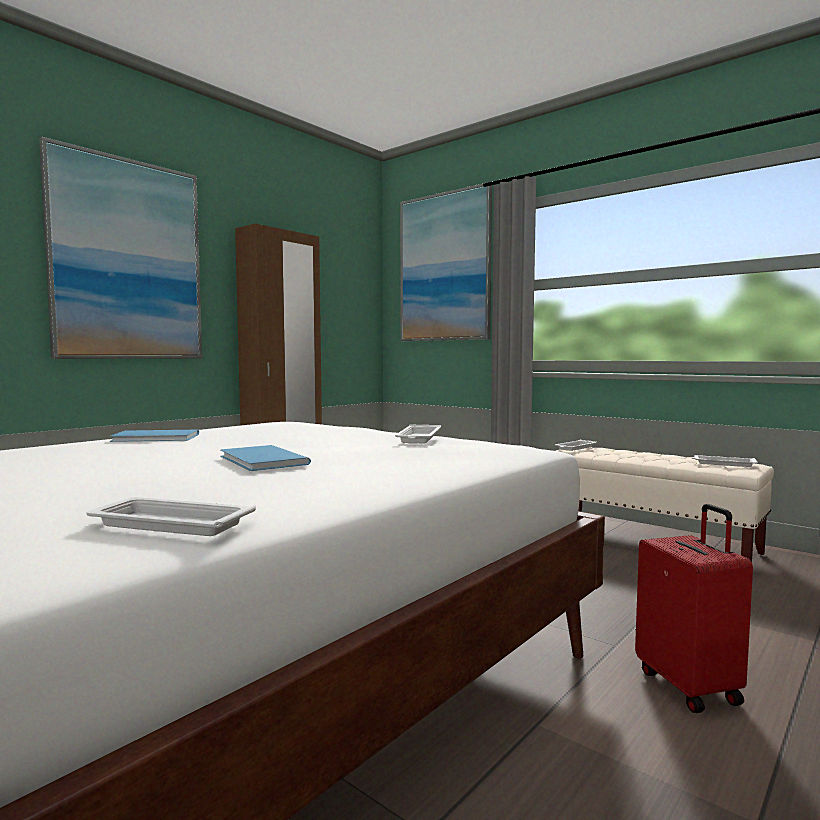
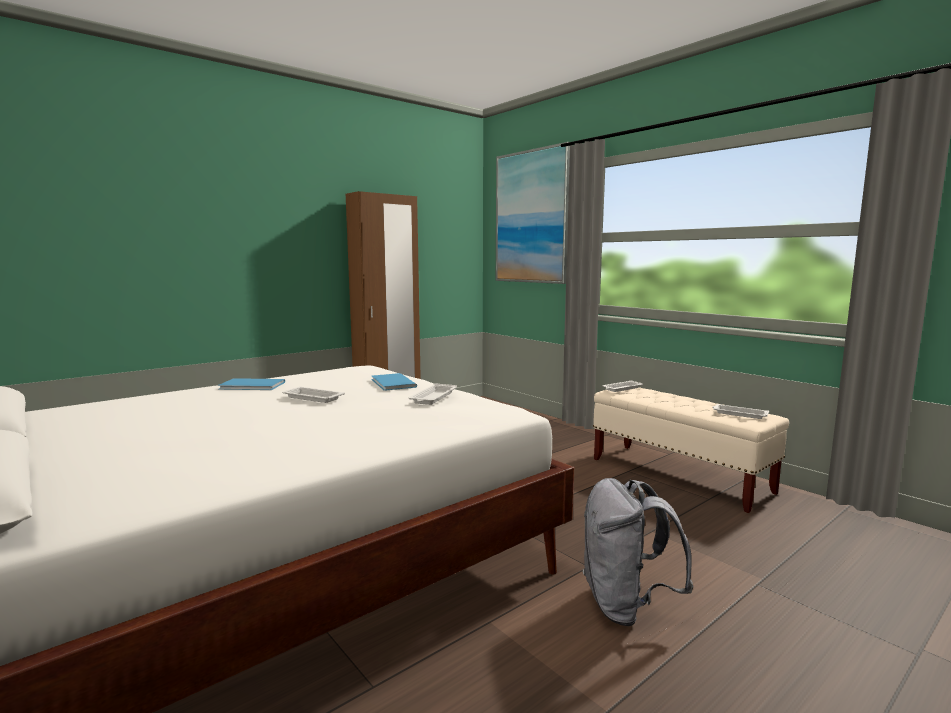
camera: 10 degrees right, 5 degrees up
picture [39,137,202,359] -> none
white tray [86,497,256,536] -> white tray moved to [282,387,345,403]
blue book [220,445,311,471] -> blue book moved to [371,373,417,391]
red suitcase [635,504,753,713] -> grey backpack [582,478,693,626]

